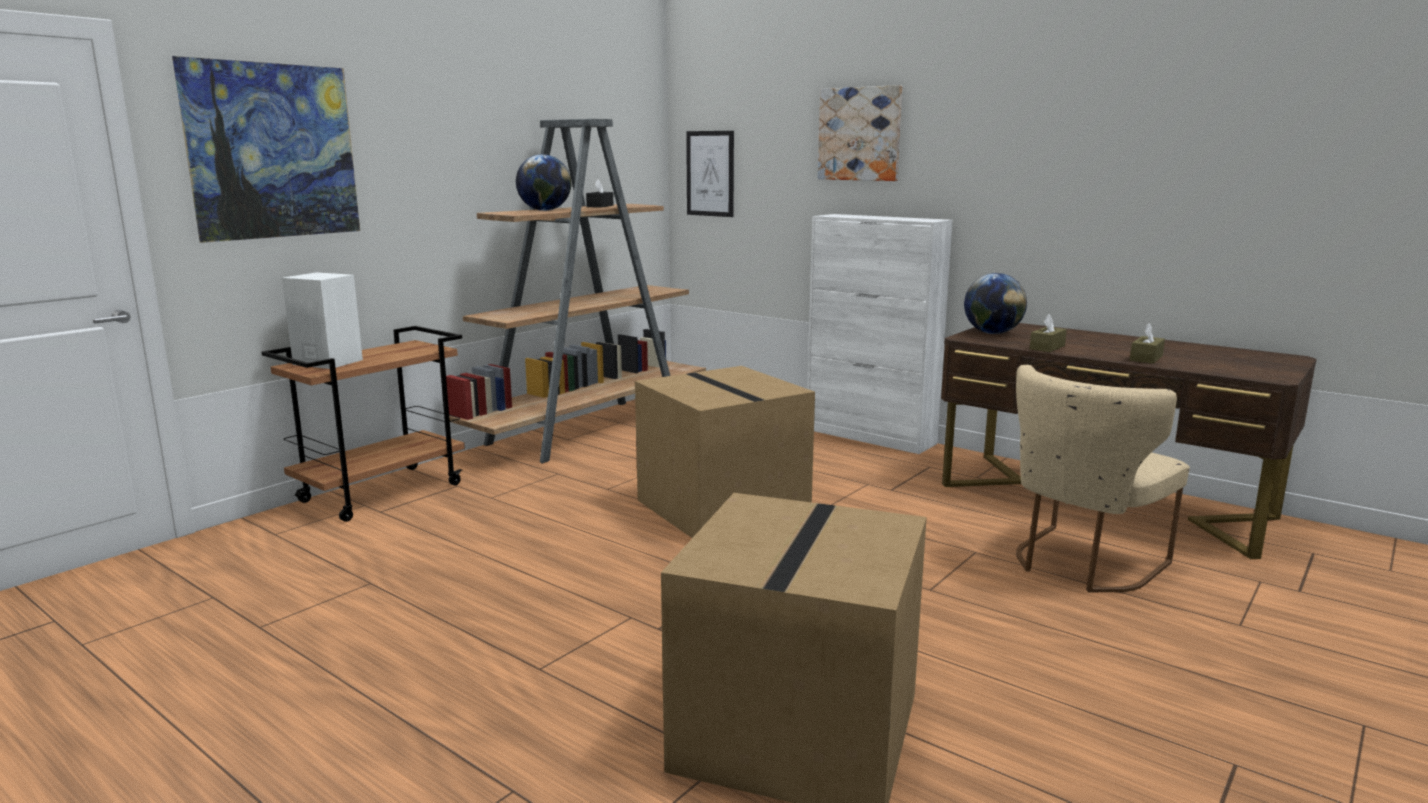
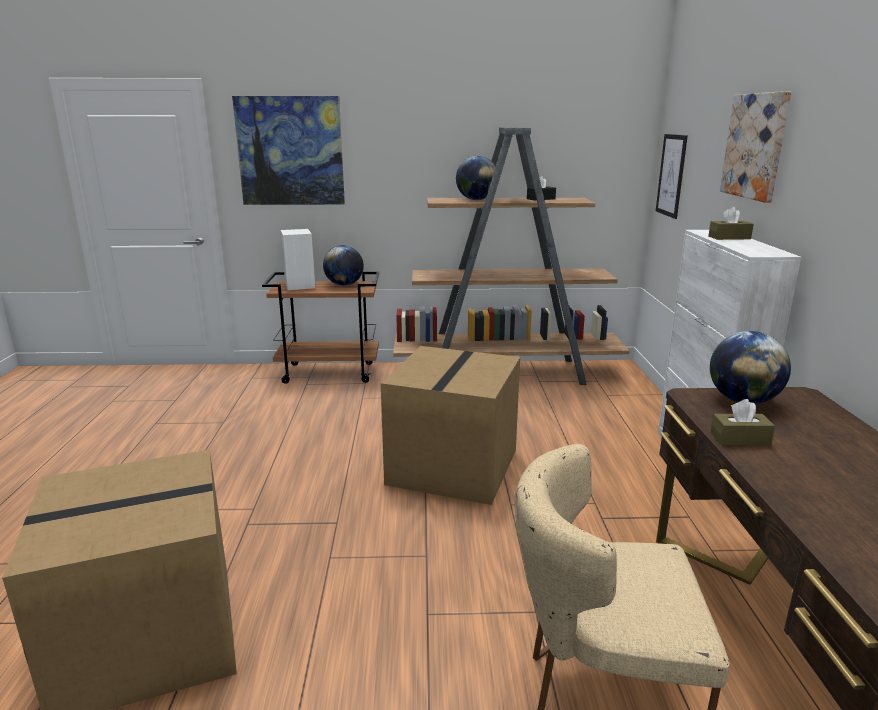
camera: 50 degrees right, 5 degrees up
brown tissue box [1130,323,1165,364] -> brown tissue box moved to [708,207,754,240]
none -> globe [323,245,364,286]

